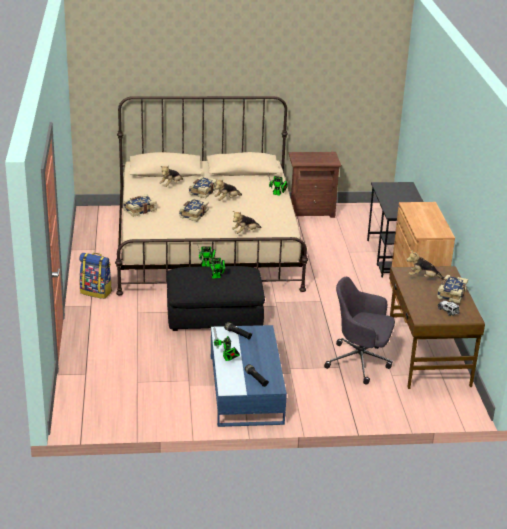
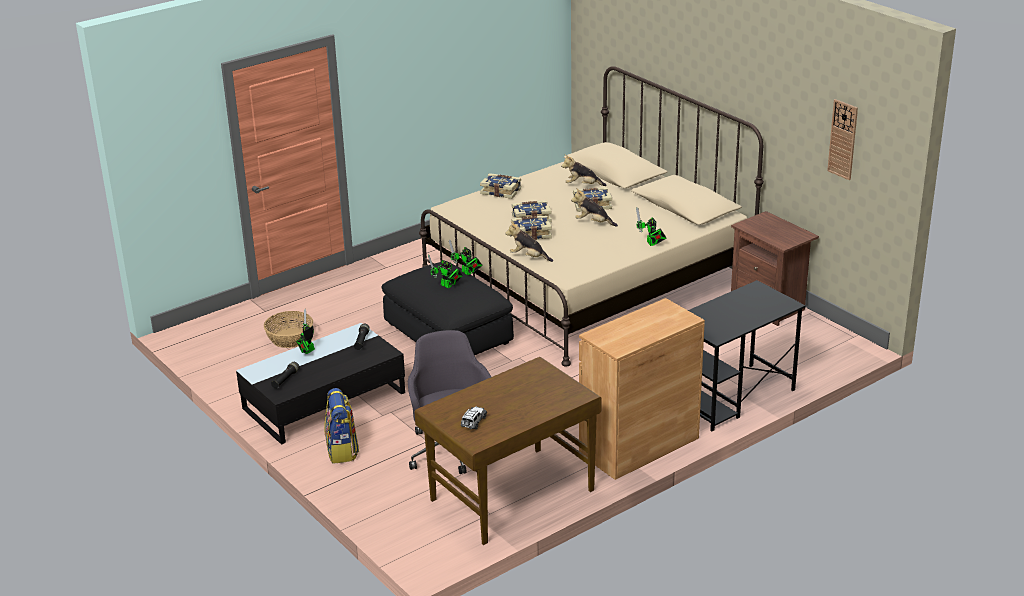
camera: 60 degrees right, 0 degrees up
backpack [79,253,112,299] -> backpack moved to [324,388,359,464]
blue coffee table [211,325,287,427] -> black coffee table [236,323,405,445]
plush toy [407,250,444,279] -> none
book [437,274,468,304] -> book moved to [511,216,552,240]
none -> basket [264,311,313,348]
none -> wall clock [827,99,858,180]

